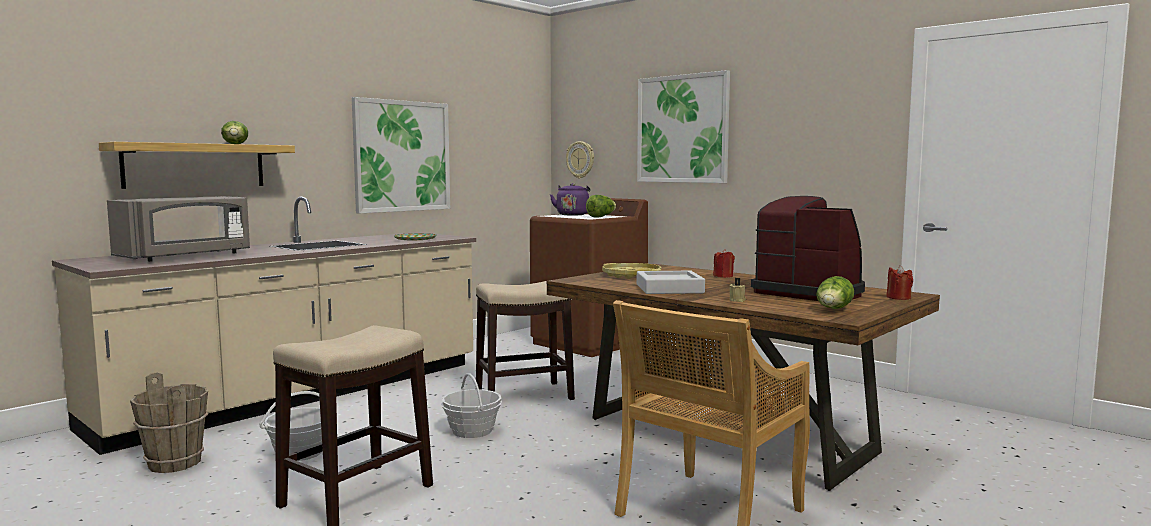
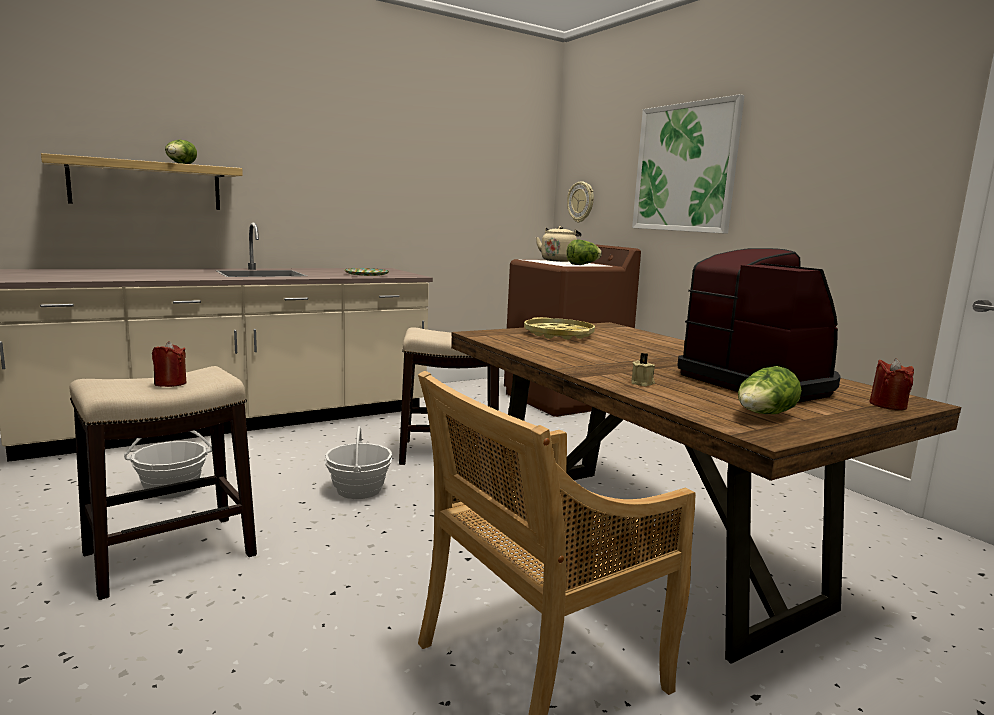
camera: 15 degrees right, 5 degrees up
grey microwave [107,196,250,262] -> none
brown bucket [130,372,208,473] -> none
picture [352,97,450,213] -> none
purple kettle [550,183,590,215] -> beige kettle [536,226,581,262]
grey tray [637,271,705,294] -> none
red candle [713,249,735,278] -> red candle moved to [152,341,187,387]

